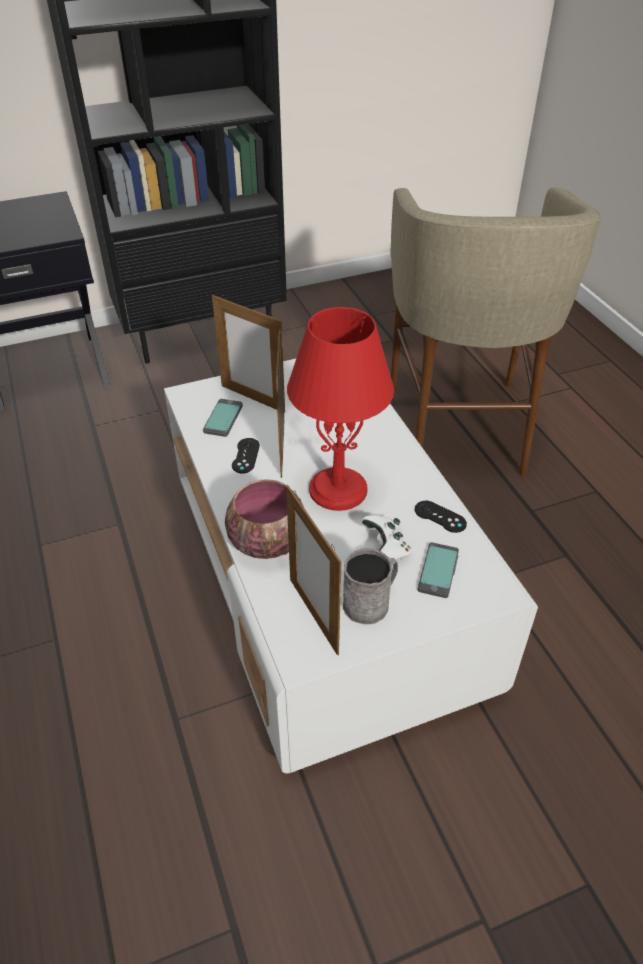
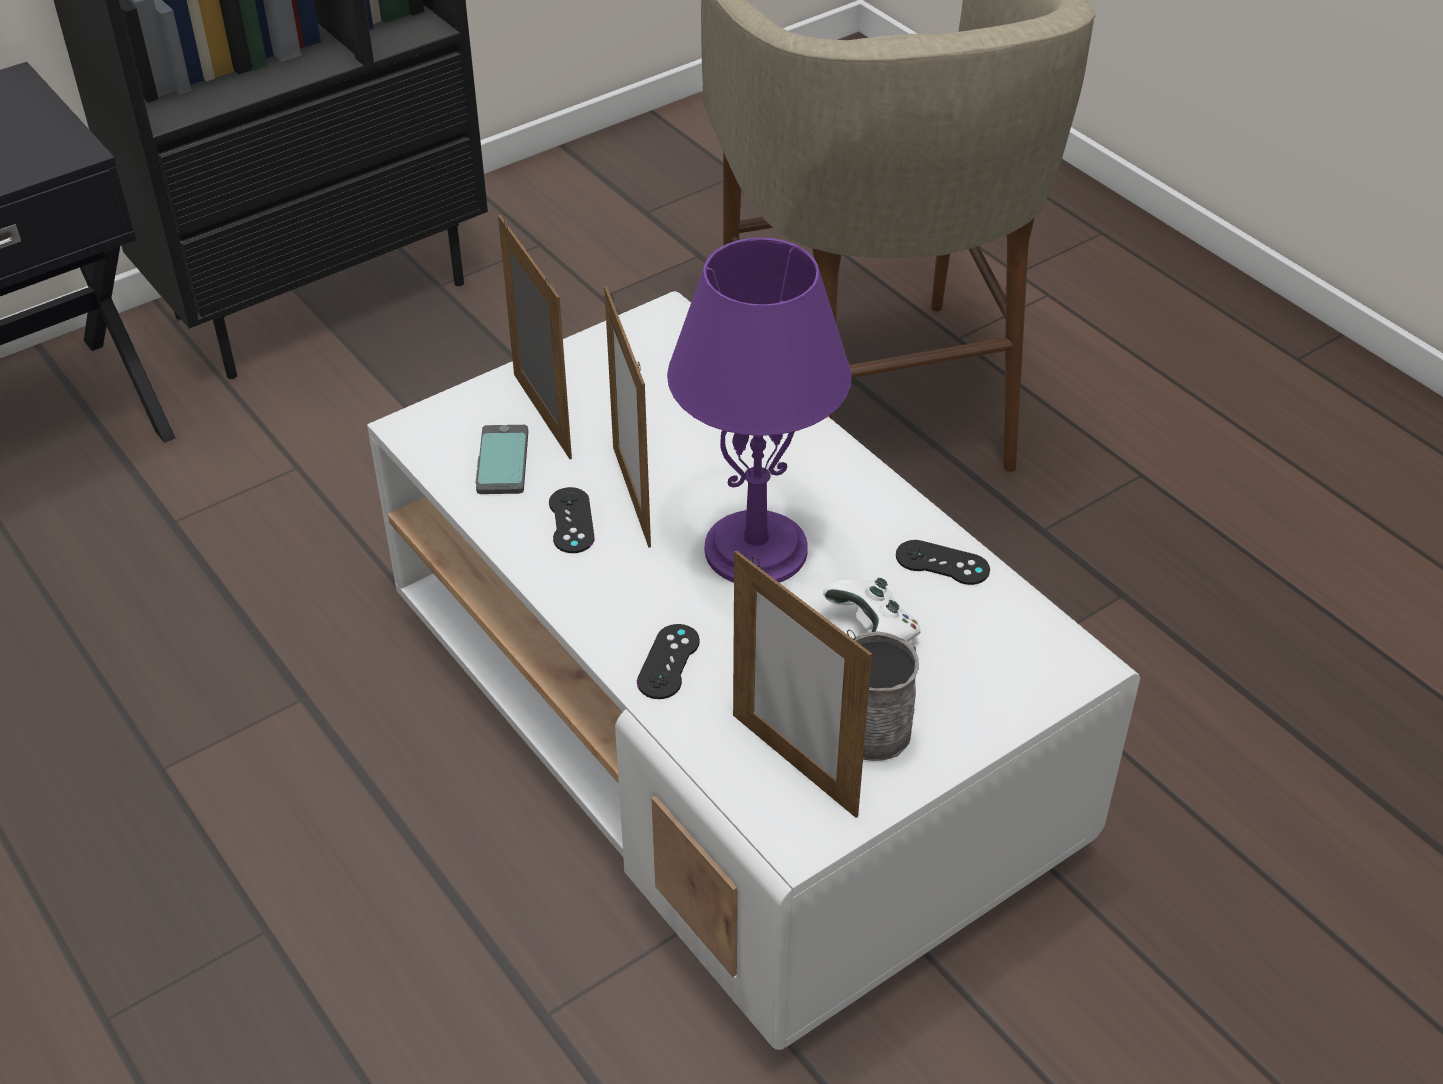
camera: 15 degrees left, 0 degrees up
picture frame [212,295,285,413] -> picture frame turned 135 degrees counterclockwise [498,215,572,459]
bowl [225,479,304,559] -> black game controller [637,624,700,699]
red table lamp [287,307,394,511] -> purple table lamp [667,238,852,583]
phone [418,542,459,598] -> none

